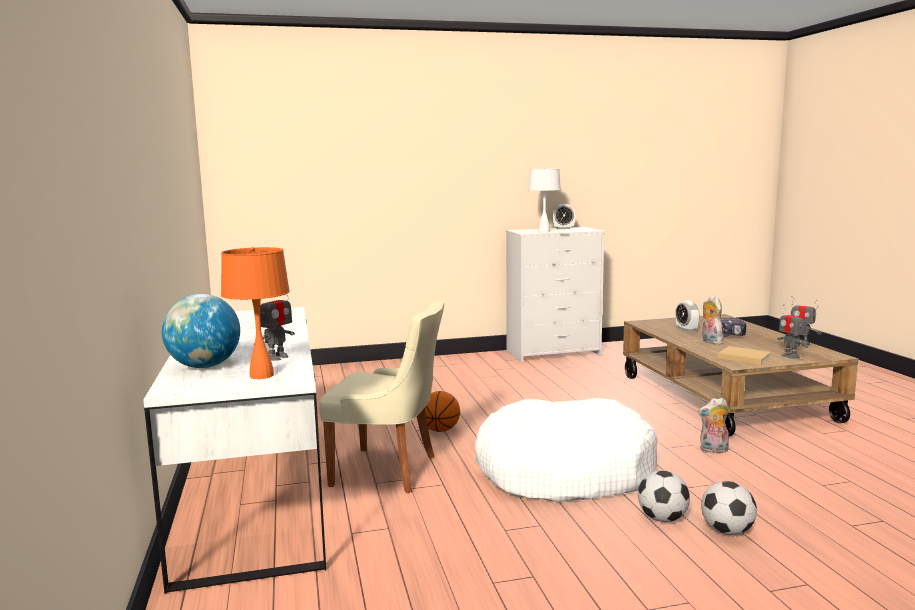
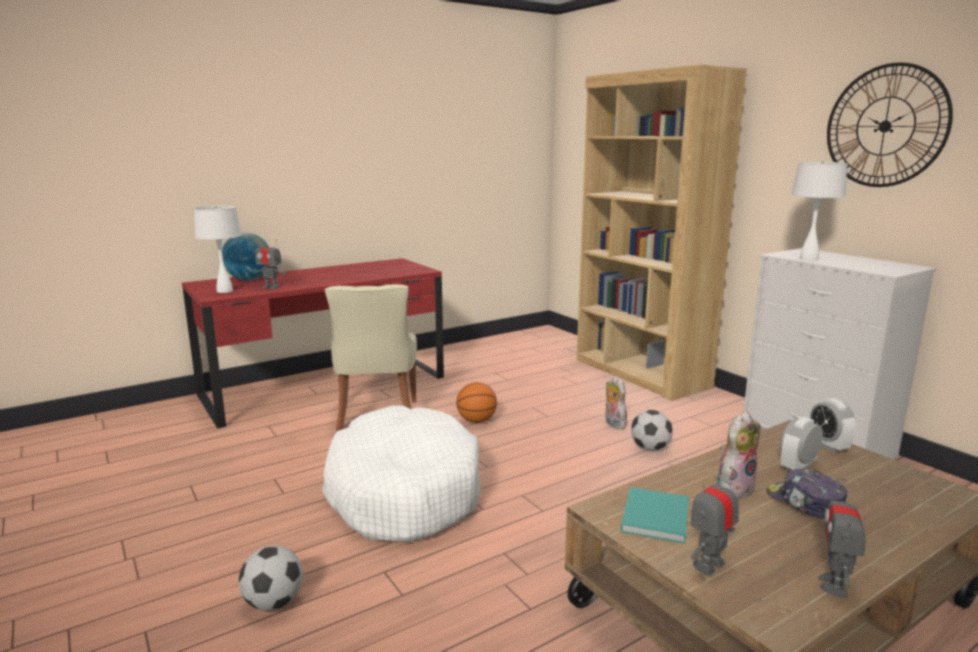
camera: 70 degrees right, 5 degrees up
white desk [143,307,326,594] -> red desk [182,258,444,429]
orange table lamp [221,247,290,379] -> white table lamp [194,205,242,293]
alarm clock [552,204,575,229] -> alarm clock moved to [810,398,856,452]
football [638,470,690,522] -> football moved to [631,410,673,451]
plush toy [698,398,729,453] -> plush toy moved to [605,376,627,429]
beige book [718,346,771,365] -> turquoise book [621,487,689,544]
none -> brown bookcase [577,65,747,401]
none -> wall clock [827,62,953,187]

